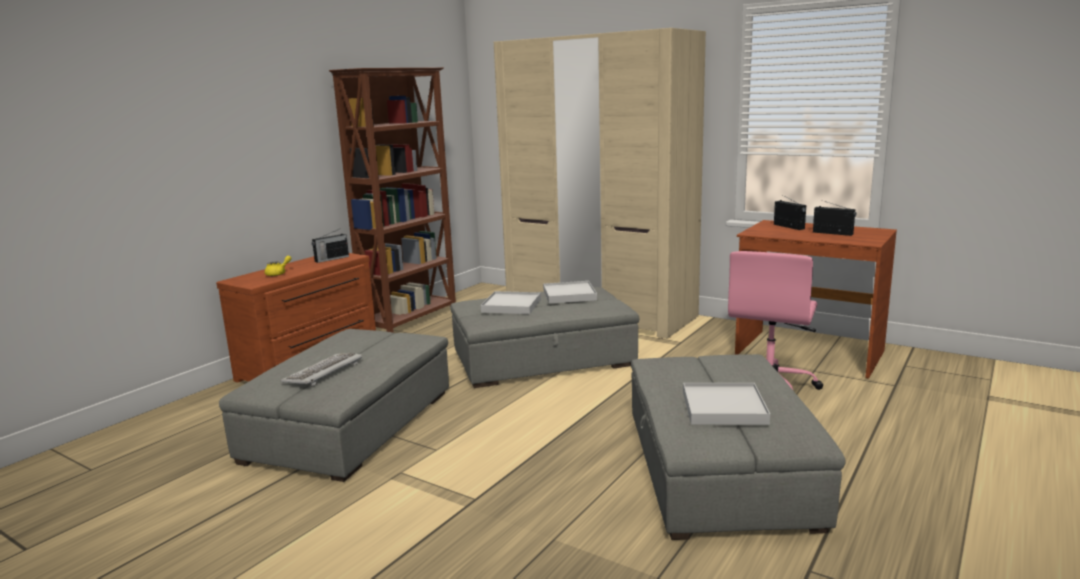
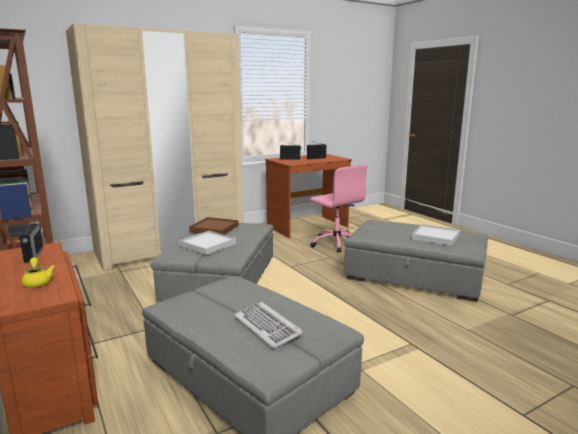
camera: 65 degrees left, 0 degrees up
white tray [543,281,597,304] -> brown tray [189,217,239,235]

